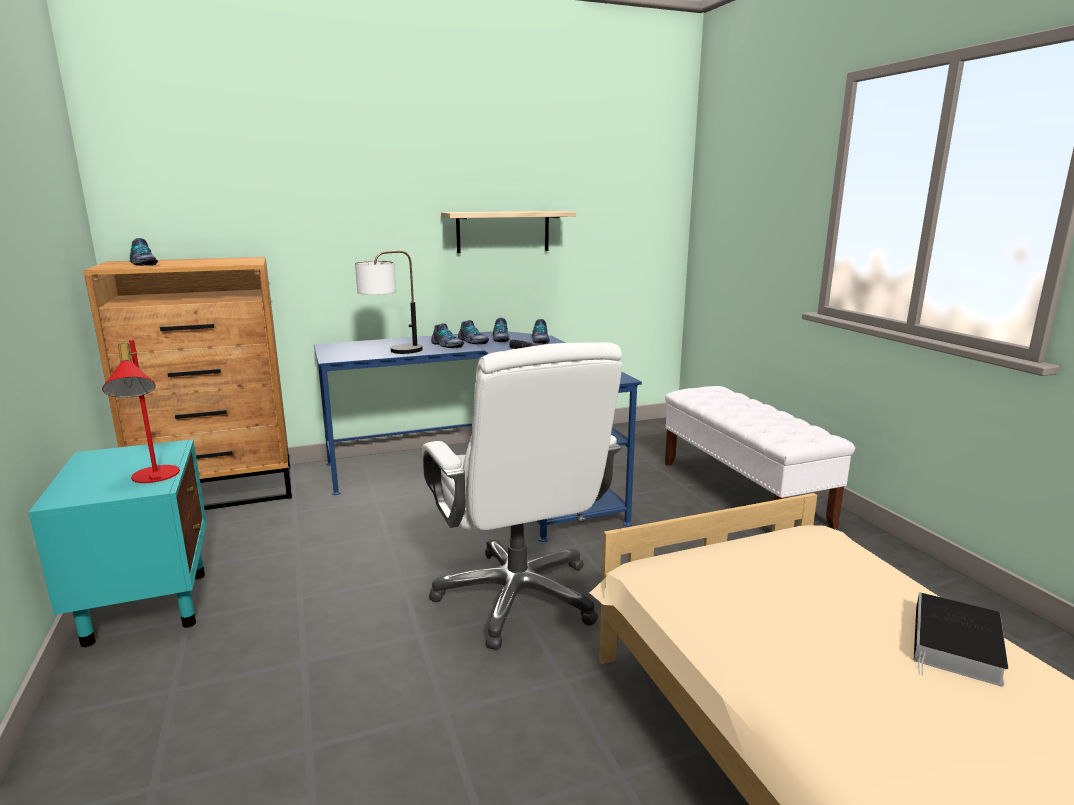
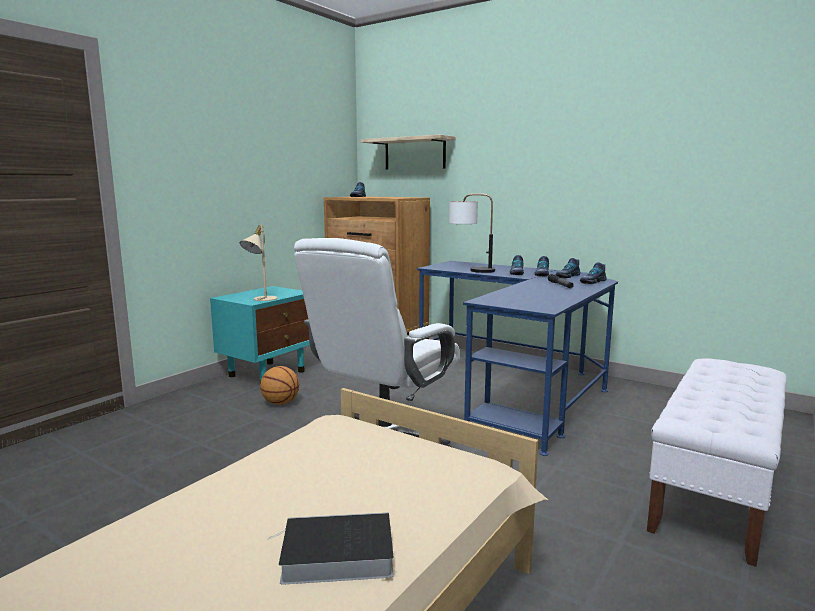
camera: 55 degrees right, 5 degrees down
red table lamp [102,340,180,483] -> beige table lamp [240,224,277,301]
shelf [441,211,576,253] -> shelf moved to [361,135,456,169]
none -> basketball [260,366,299,405]

